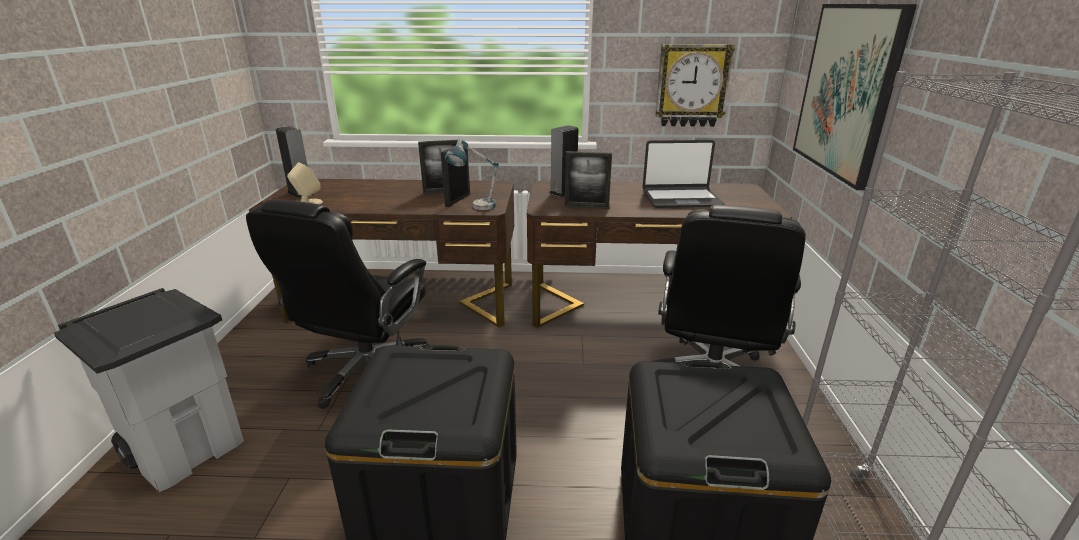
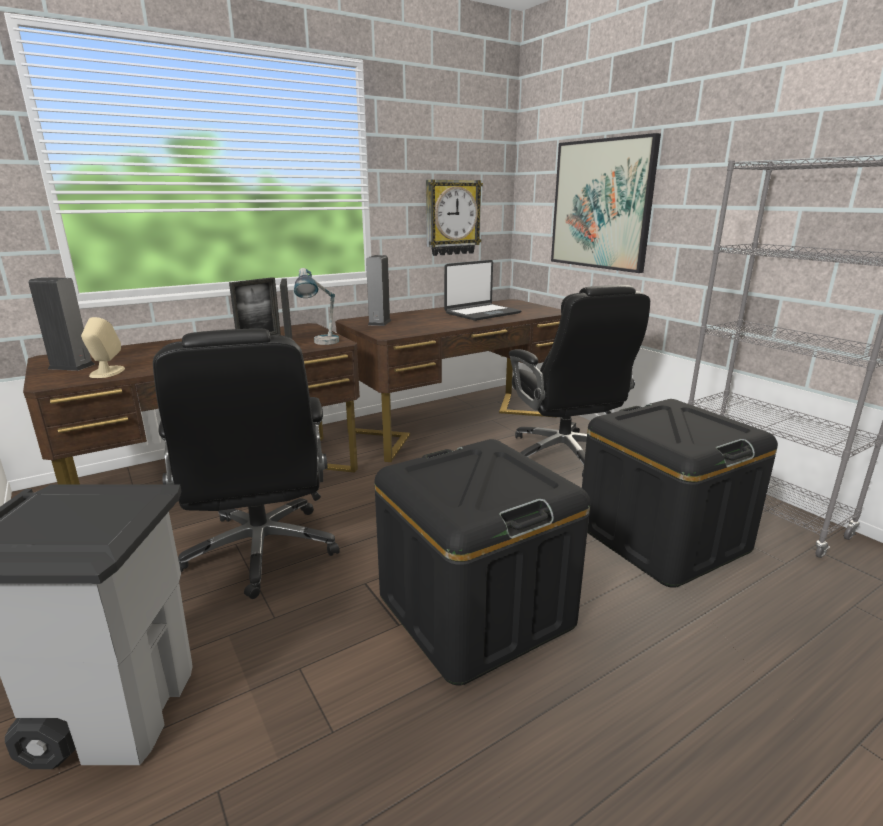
camera: 35 degrees left, 5 degrees down
picture frame [565,151,612,209] -> none

